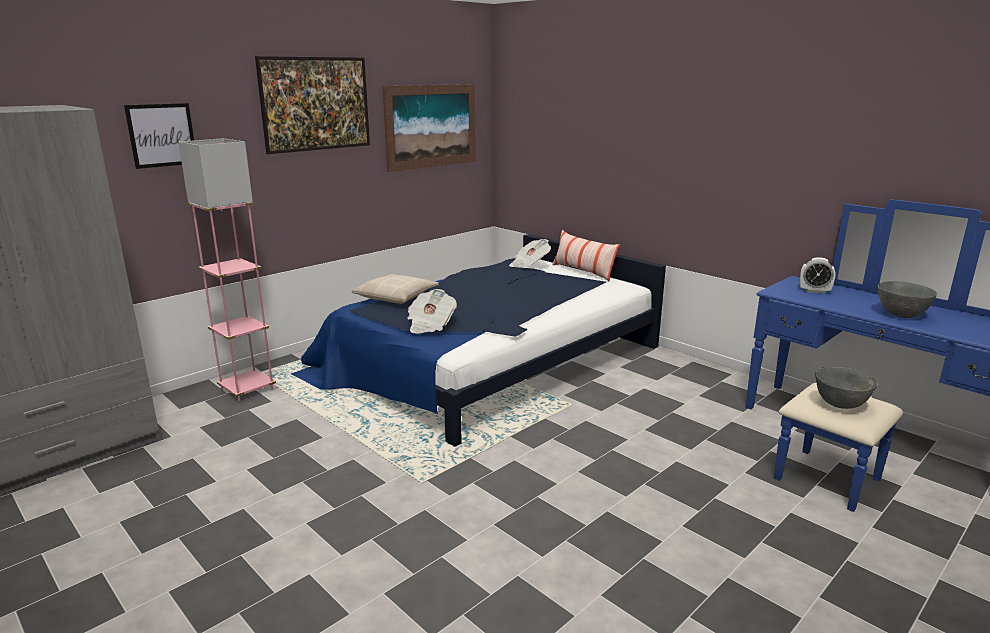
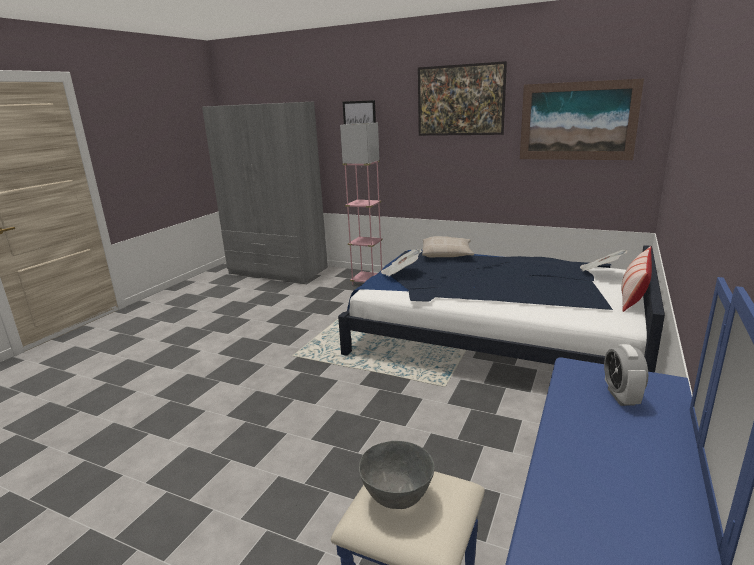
camera: 70 degrees right, 0 degrees up
grey bowl [878,281,937,318] -> none

